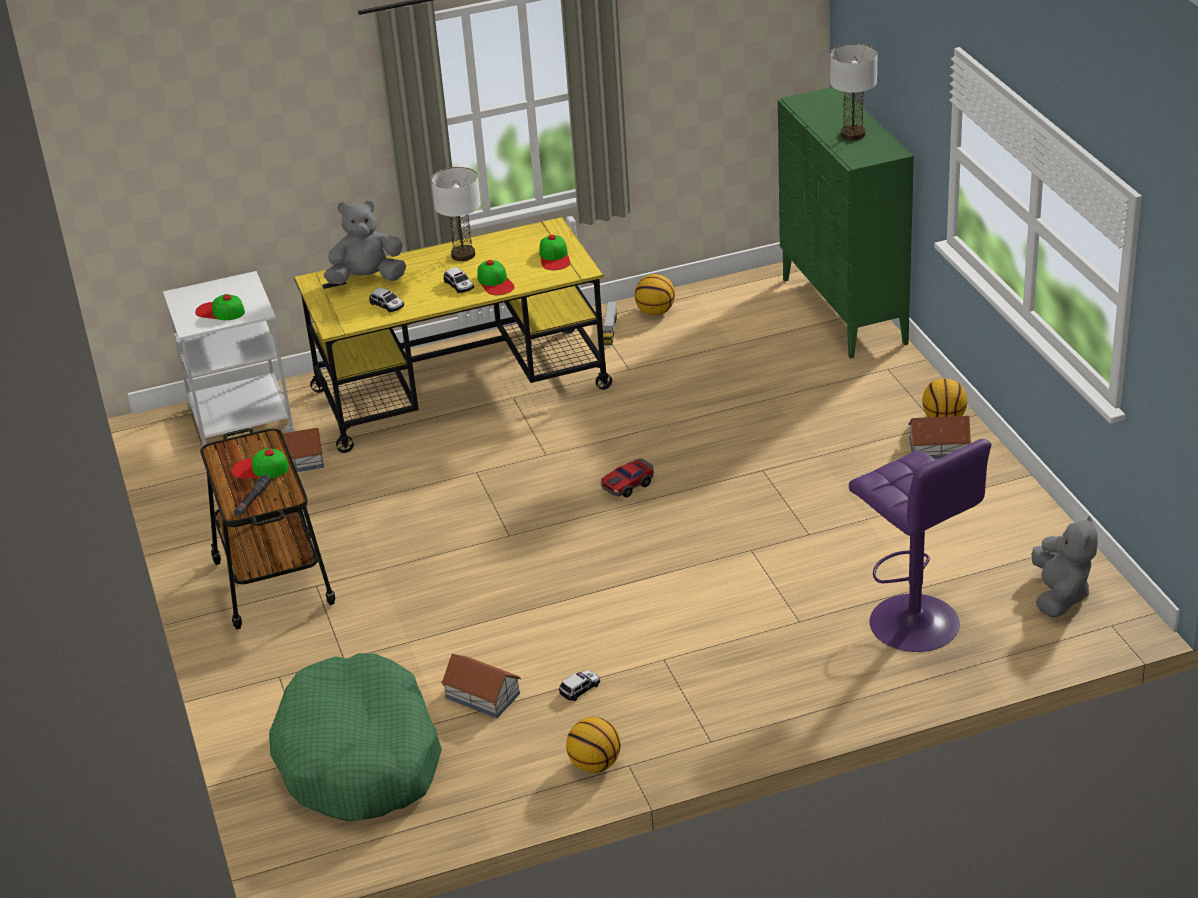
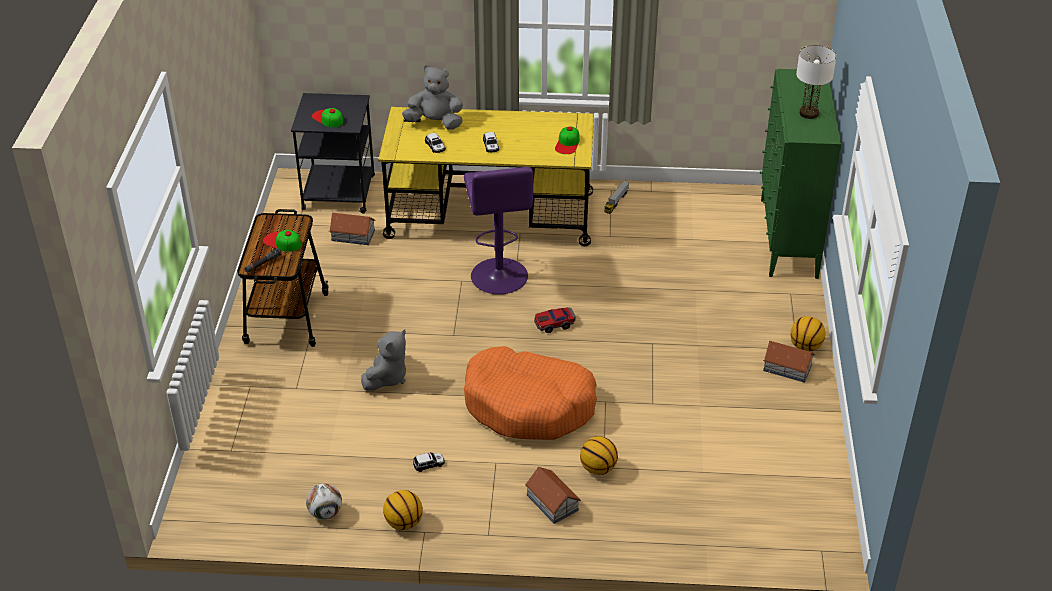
camera: 20 degrees right, 5 degrees up
white cart [163,271,295,447] -> black cart [291,93,375,214]
green dog bed [269,653,442,821] -> none
table lamp [431,167,481,261] -> none
toy house [441,654,521,718] -> toy house moved to [525,467,581,524]
cap [477,260,515,295] -> none
basketball [635,274,675,315] -> basketball moved to [580,436,618,475]
purple stool [849,439,991,652] -> purple stool moved to [464,167,534,294]
grey plush toy [1032,515,1098,618] -> grey plush toy moved to [361,330,406,391]
none -> football [306,484,342,520]
none -> orange dog bed [464,346,597,440]

